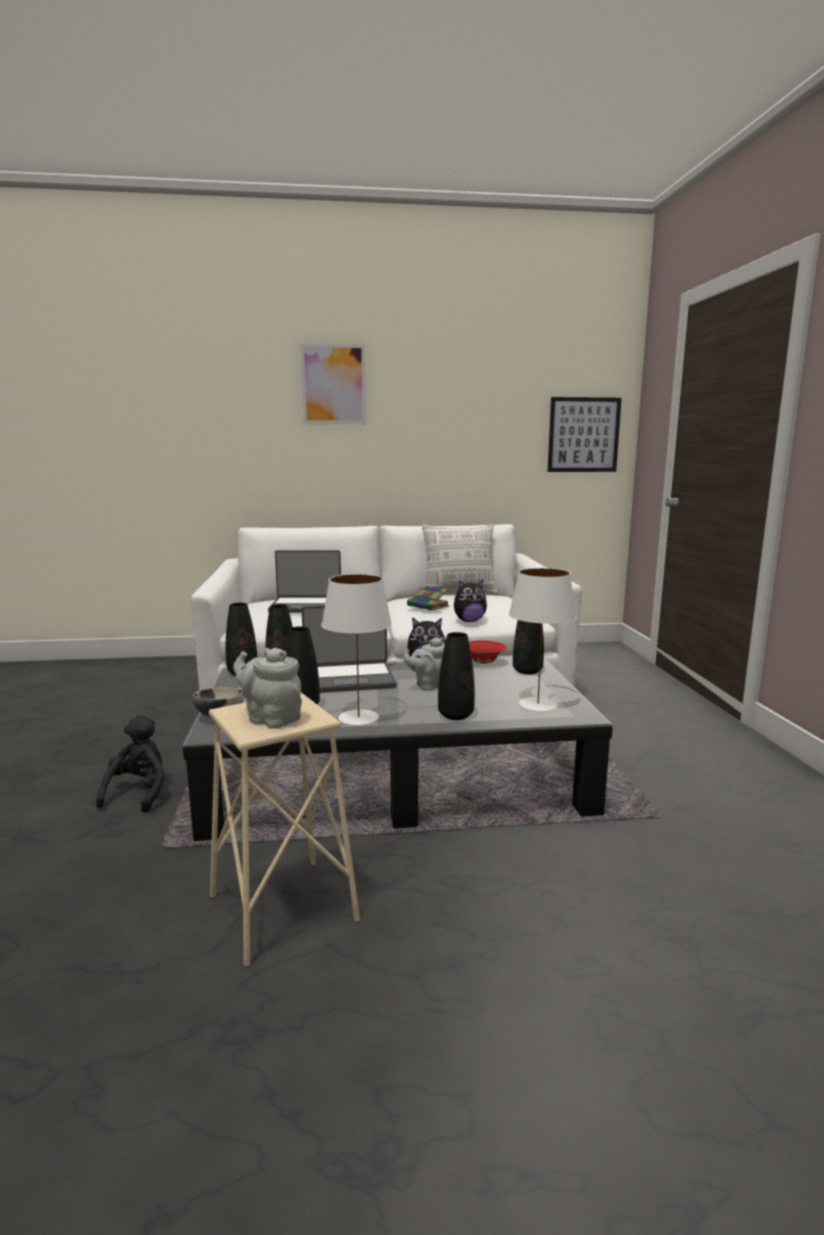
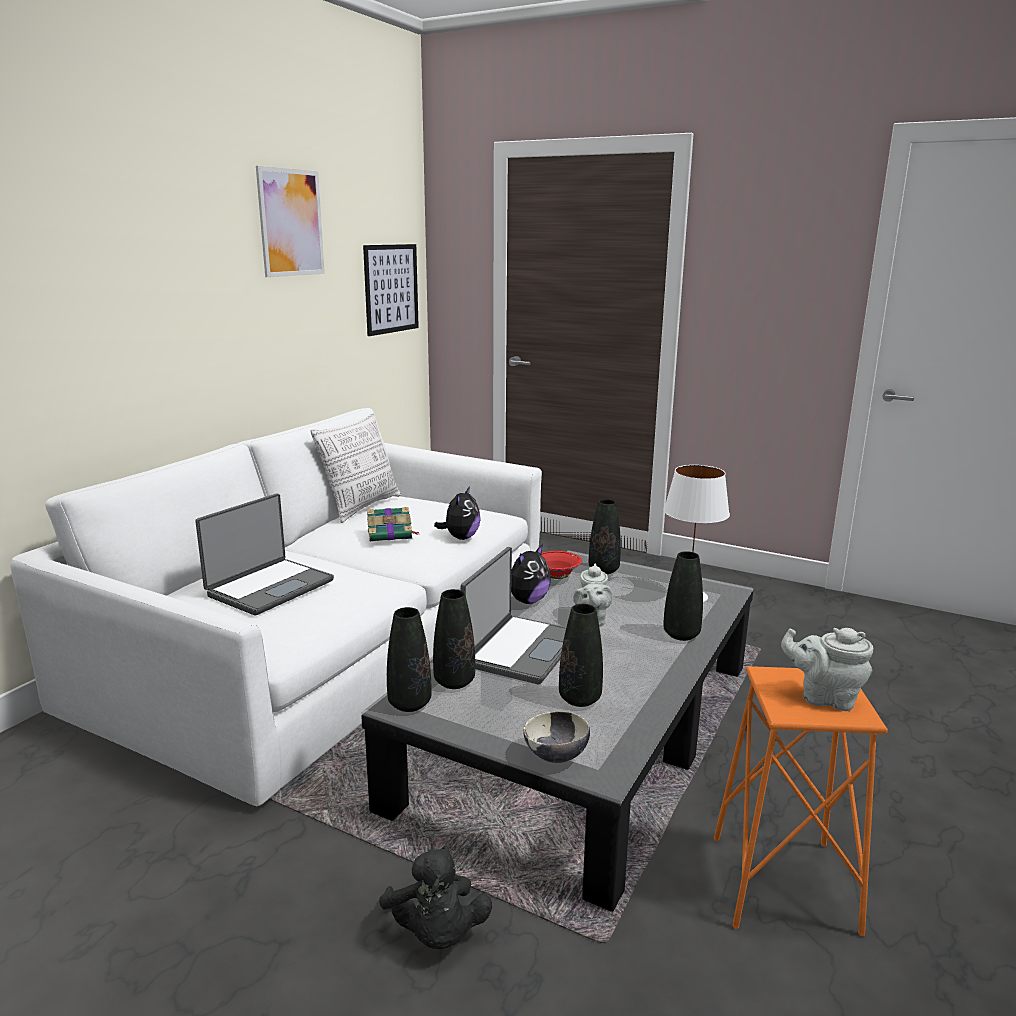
camera: 55 degrees left, 5 degrees up
black plush toy [96,715,165,813] -> black plush toy turned 150 degrees counterclockwise [379,846,492,949]
beige stool [209,692,360,966] -> orange stool [714,666,888,936]
grey teapot [233,648,302,728] -> grey teapot turned 45 degrees clockwise [781,628,873,711]
picture [300,343,366,424] -> picture moved to [256,166,325,277]
white table lamp [321,574,392,725] -> none

